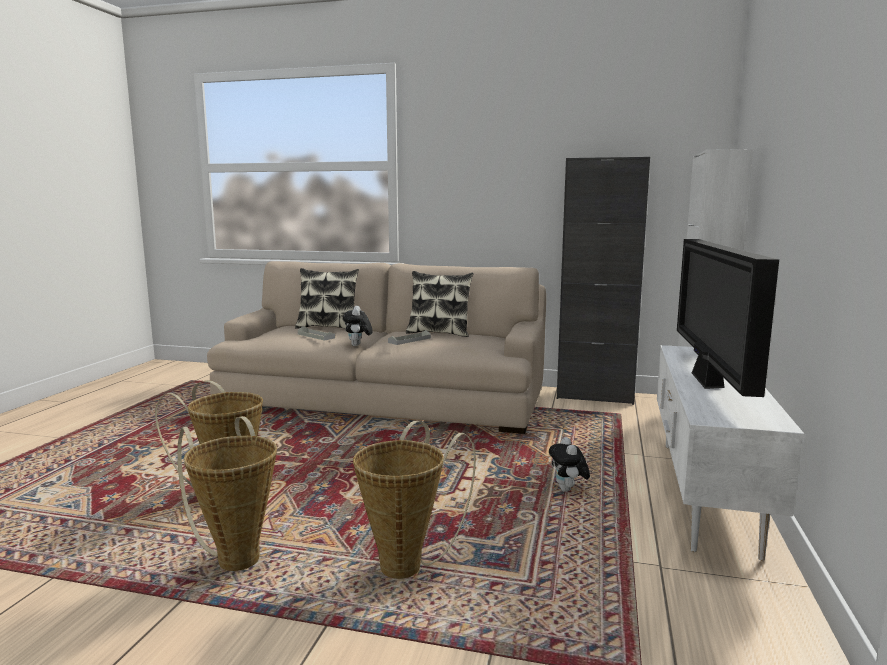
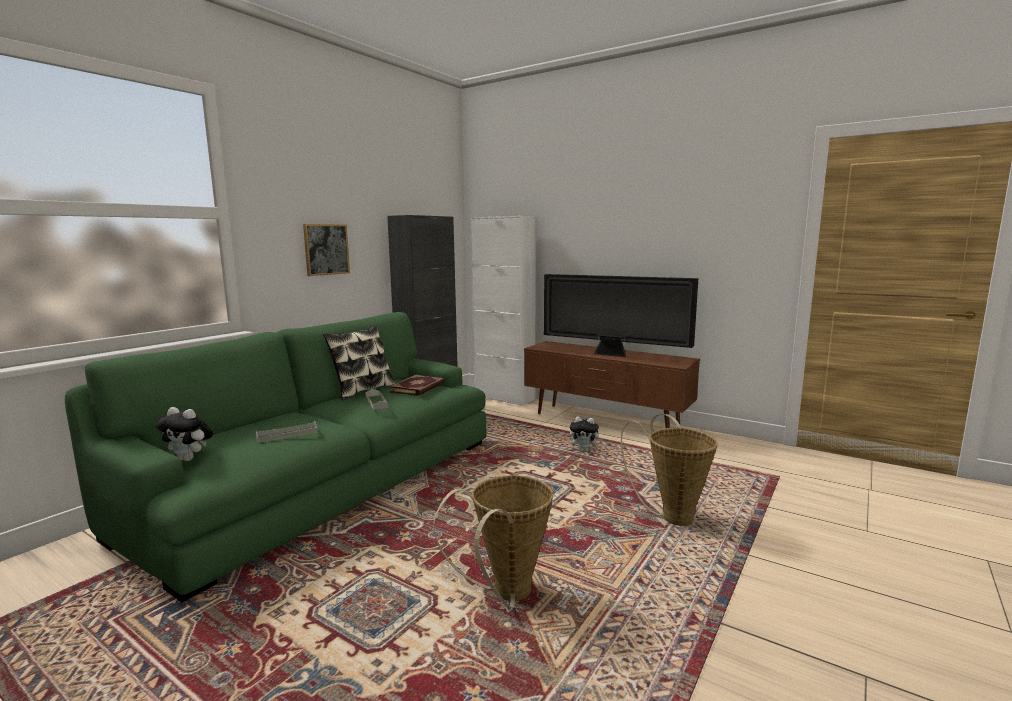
camera: 70 degrees left, 0 degrees up
basket [177,416,277,571] -> none
beige sofa [207,261,546,434] -> green sofa [65,312,486,602]
pillow [295,268,359,329] -> none
plush toy [343,306,372,346] -> plush toy moved to [156,407,213,461]
white tv stand [657,345,806,561] -> brown tv stand [524,341,700,428]
none -> picture [303,224,350,276]
none -> book [389,375,445,396]

